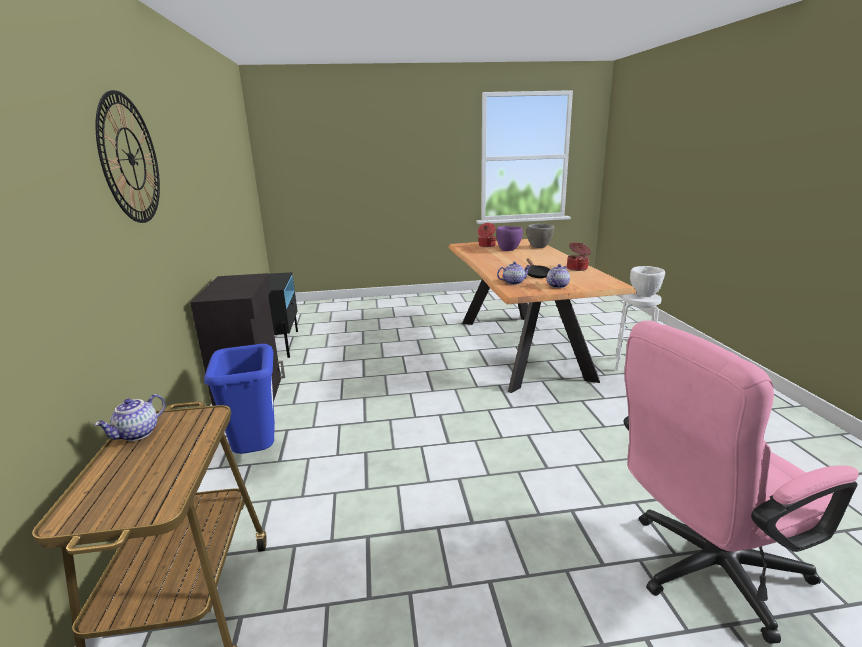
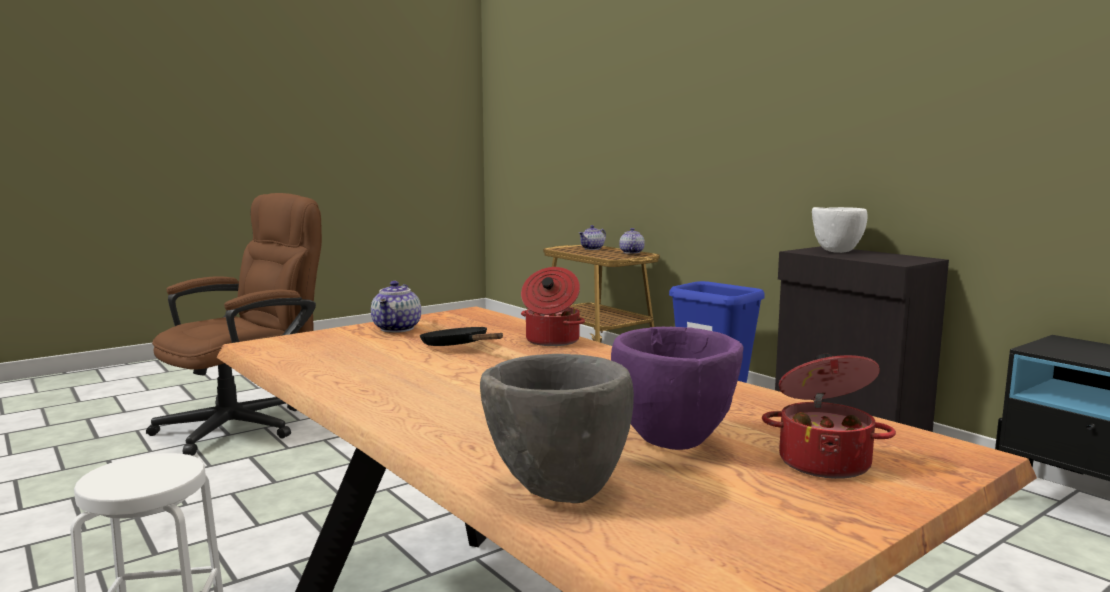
camera: 150 degrees right, 10 degrees down
wall clock [95,90,160,223] -> none
teapot [497,262,531,285] -> teapot moved to [579,225,606,250]
cooking pot [567,242,591,271] -> cooking pot moved to [521,267,585,346]
pink office chair [623,321,859,644] -> brown office chair [146,193,322,455]
white bowl [630,266,665,297] -> white bowl moved to [812,207,867,253]

